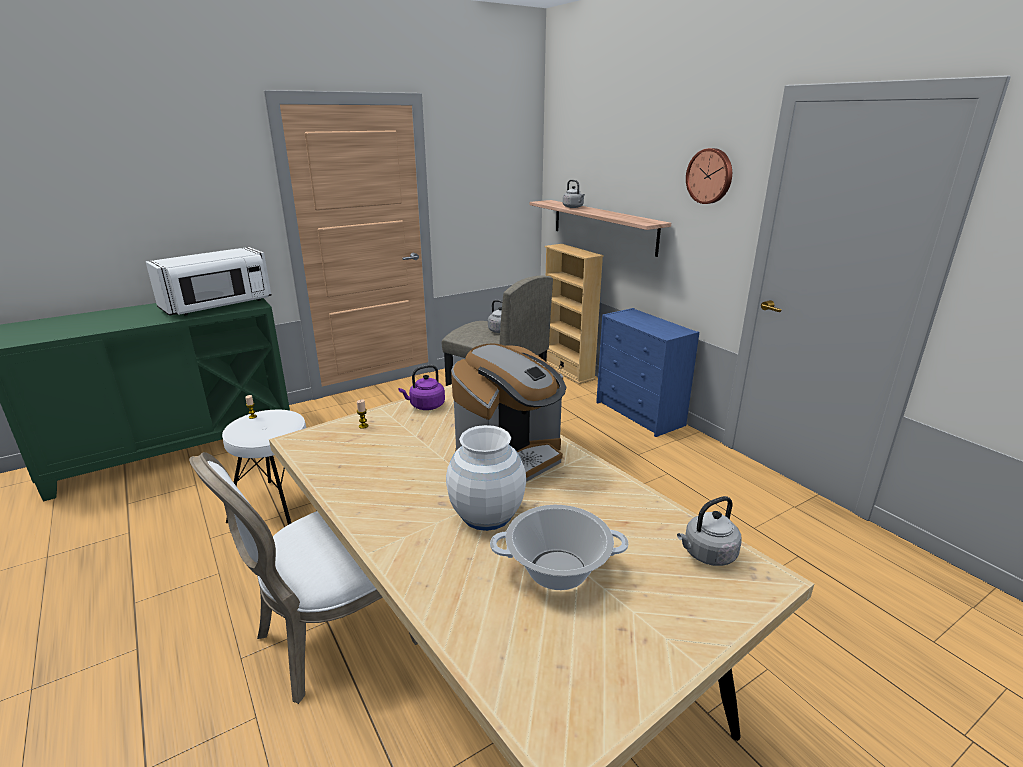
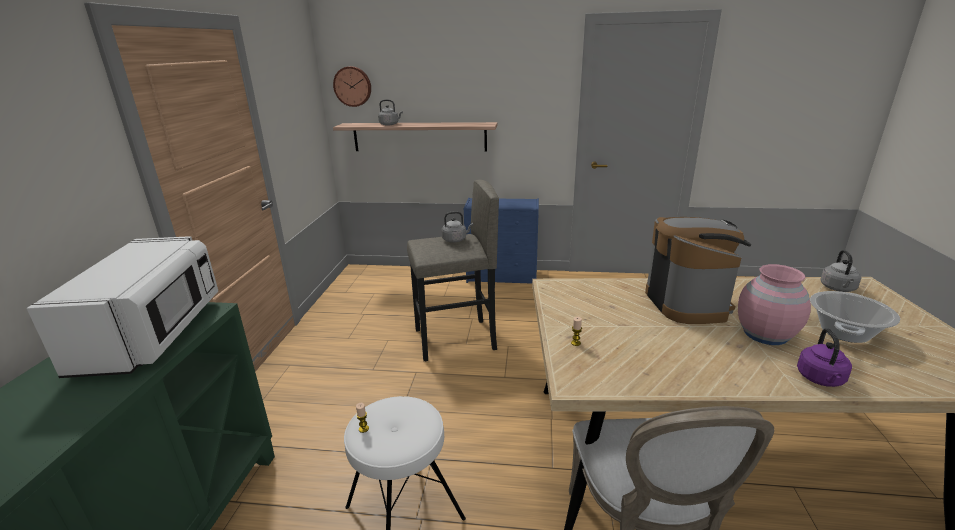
camera: 50 degrees left, 0 degrees up
purple kettle [398,365,445,410] -> purple kettle moved to [797,328,852,387]
white vase [446,425,526,531] -> pink vase [738,264,811,345]
beige bookcase [545,244,604,384] -> none
wall clock [686,148,732,204] -> wall clock moved to [333,66,371,107]

